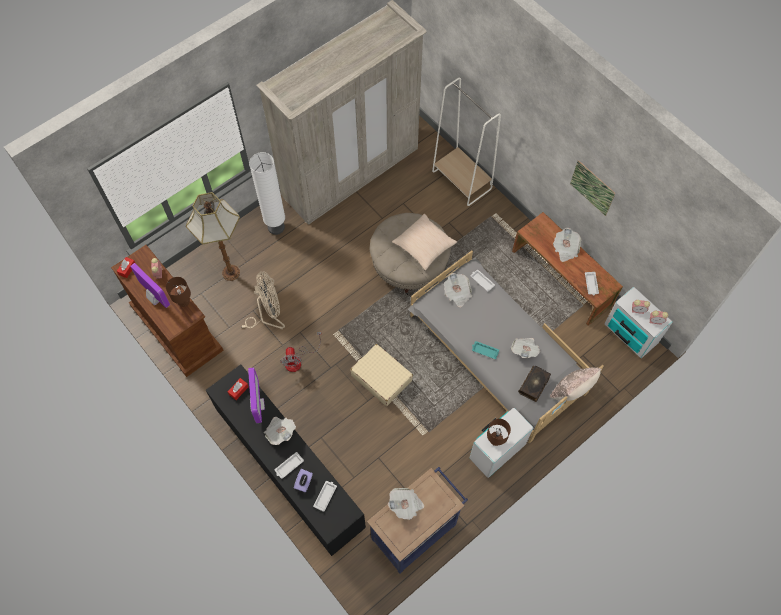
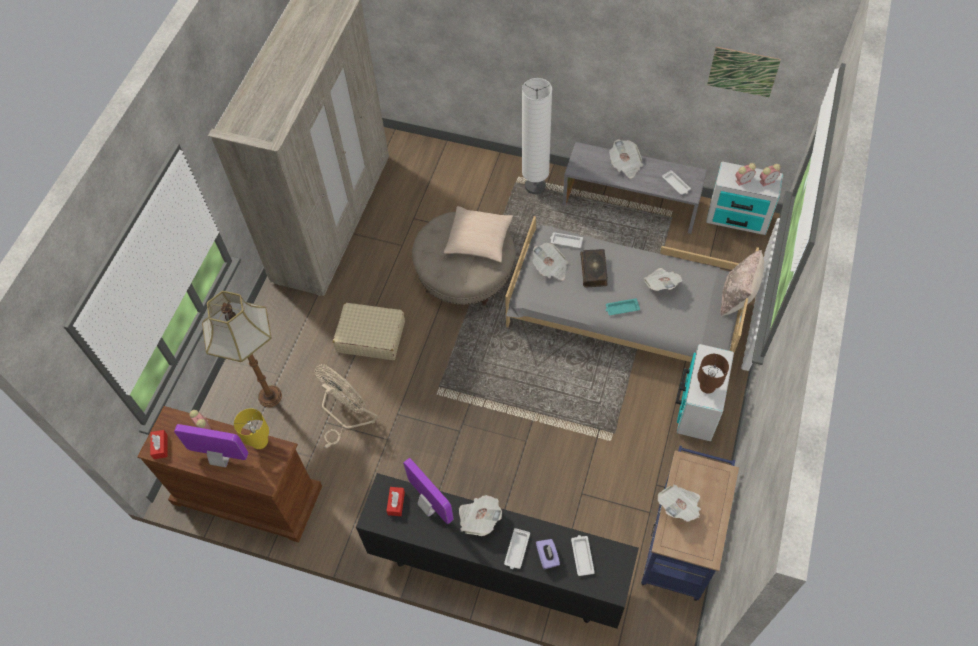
camera: 30 degrees left, 5 degrees down
brown table lamp [166,277,191,307] -> yellow table lamp [234,409,269,449]
white floor lamp [249,152,285,235] -> white floor lamp moved to [522,78,552,194]
fan [280,332,322,372] -> none
beige suitcase [350,344,413,406] -> beige suitcase moved to [333,303,405,360]
clothes rack [432,77,501,206] -> none
brown bench [512,212,623,326] -> grey bench [563,142,707,234]
book [518,366,551,402] -> book moved to [580,249,608,287]
picture [570,160,616,216] -> picture moved to [707,47,781,97]

